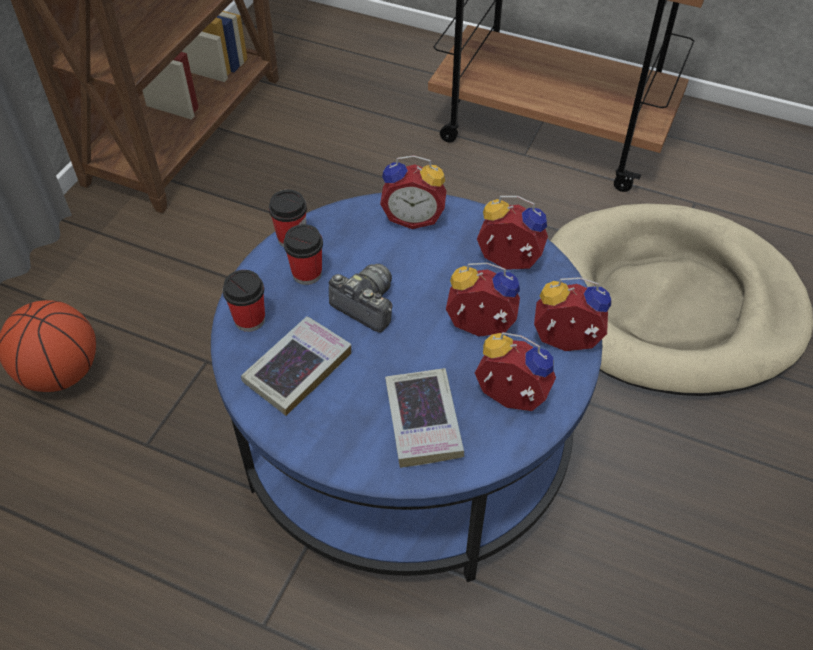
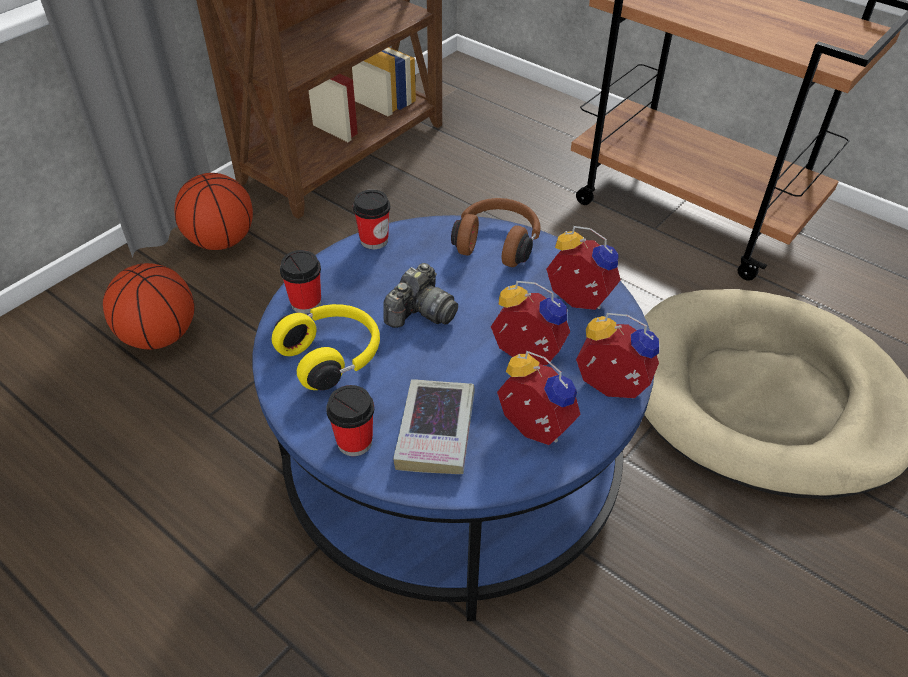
camera: 15 degrees right, 5 degrees down
book [241,316,351,416] -> yellow headphones [272,304,380,390]
cup [283,224,323,285] -> cup moved to [326,385,374,456]
camera [329,264,392,333] -> camera turned 75 degrees clockwise [383,263,458,328]
alarm clock [380,155,446,229] -> brown headphones [451,198,541,267]
none -> basketball [174,173,253,250]

